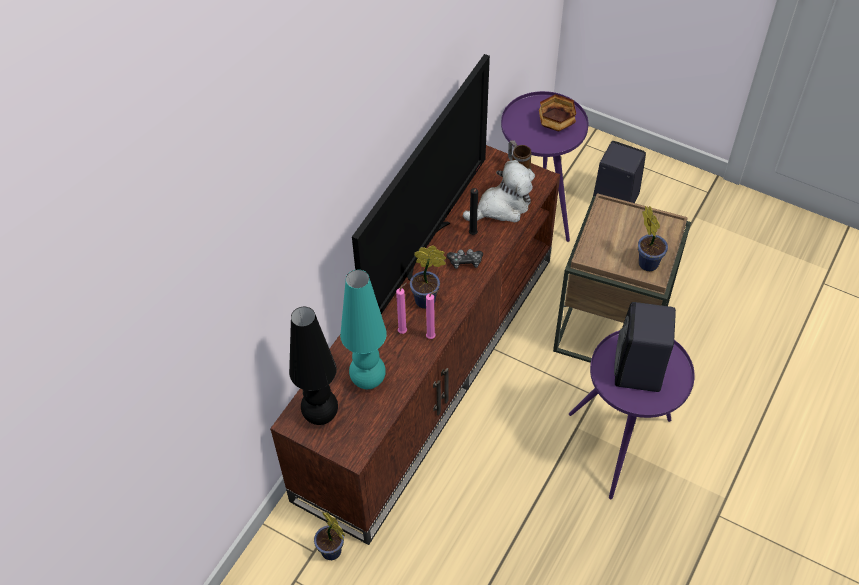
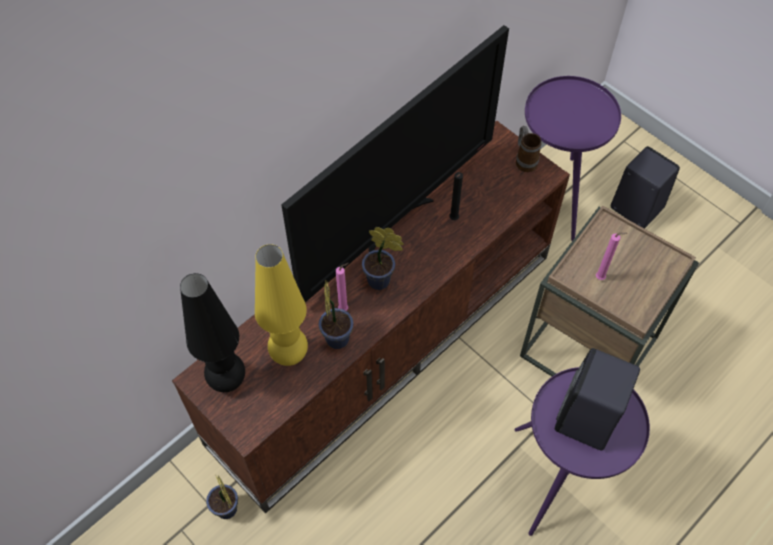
camera: 15 degrees right, 5 degrees up
turquoise table lamp [340,269,387,389] -> yellow table lamp [255,244,308,366]
pink candle [426,290,438,339] -> pink candle moved to [596,232,627,280]
game controller [447,249,483,269] -> none
plush toy [463,160,535,222] -> none
bowl [539,94,576,132] -> none
potted plant [638,206,668,271] -> potted plant moved to [318,281,354,349]

